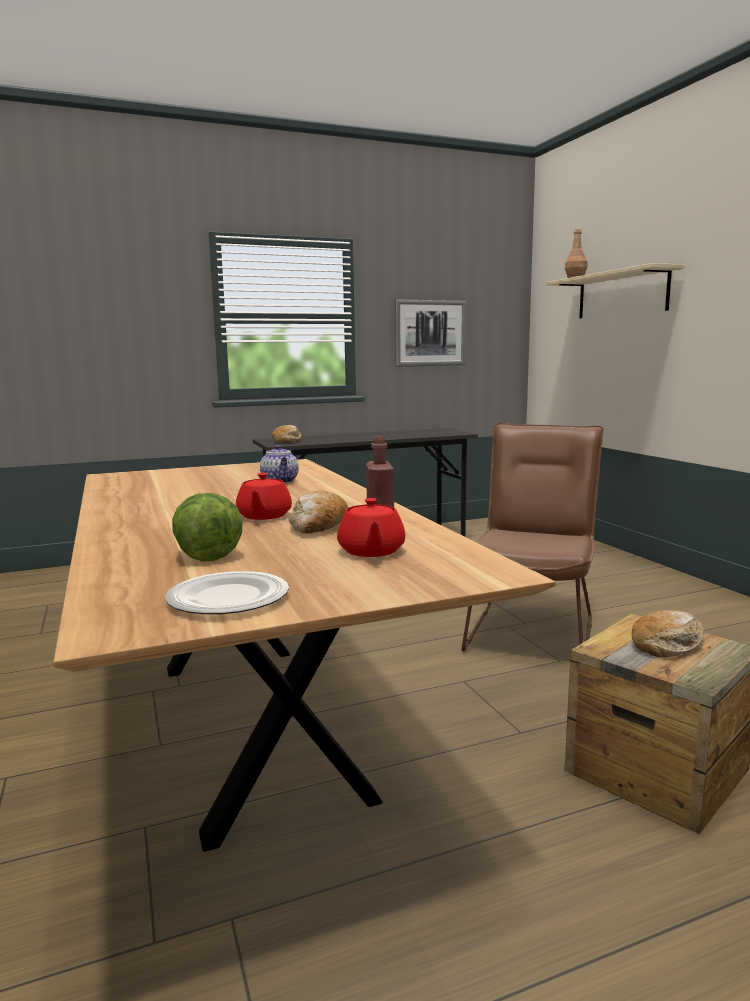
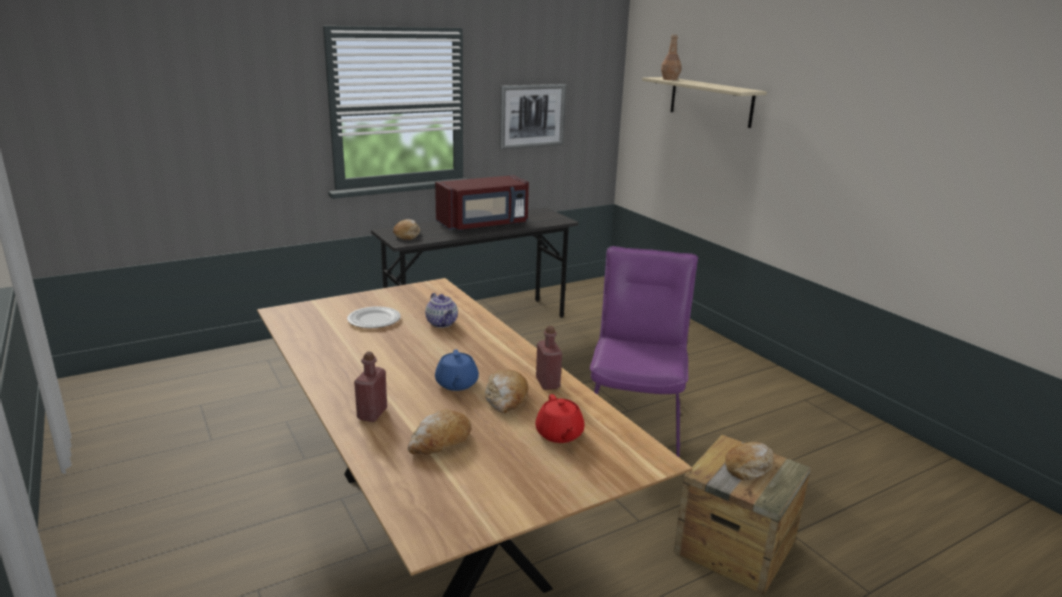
camera: 10 degrees left, 10 degrees up
plate [165,571,289,614] -> plate moved to [347,306,401,328]
lettuce [172,493,242,561] -> bread [408,409,471,454]
red teapot [236,473,292,520] -> blue teapot [435,349,479,391]
brown chair [462,423,604,652] -> purple chair [590,246,698,457]
none -> red bottle [354,352,387,422]
none -> red microwave [435,175,529,231]

